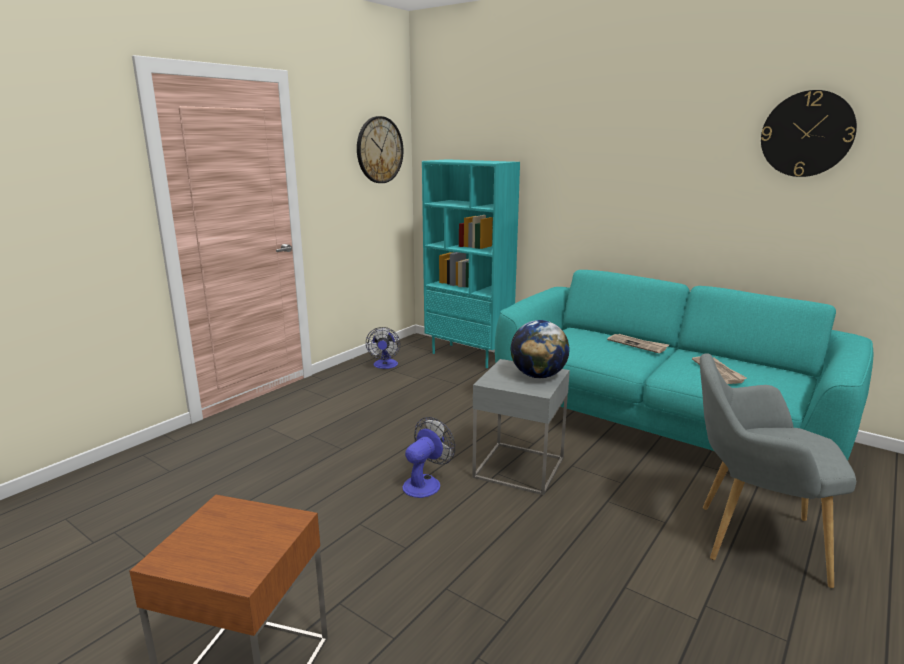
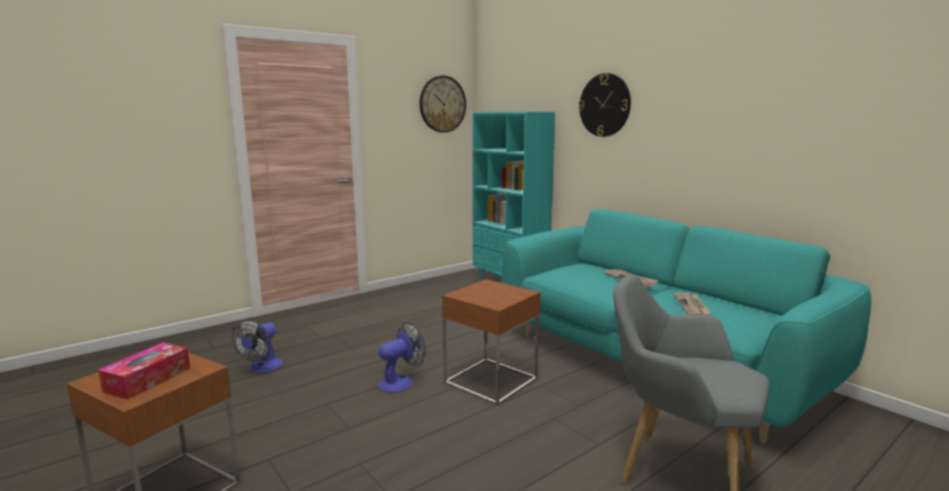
camera: 15 degrees right, 5 degrees down
fan [366,327,401,369] -> fan moved to [232,320,283,373]
grey side table [472,359,570,495] -> brown side table [442,279,541,405]
globe [511,320,570,378] -> none
wall clock [761,90,857,177] -> wall clock moved to [578,73,631,137]
none -> tissue box [98,343,190,400]

